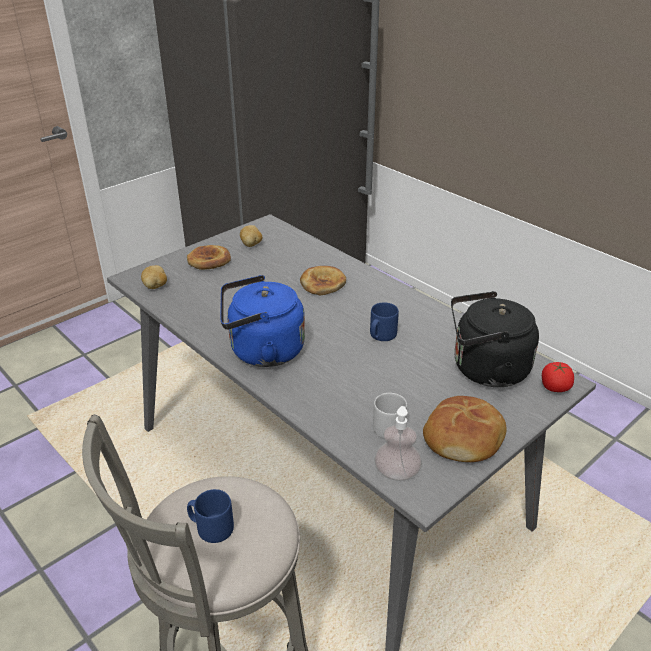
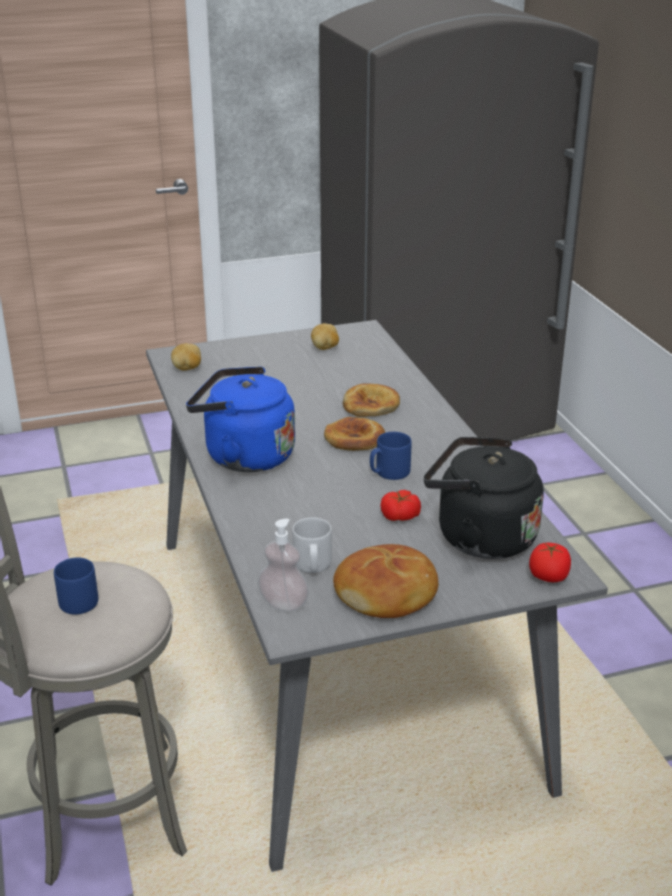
camera: 25 degrees right, 5 degrees down
bread [187,245,231,270] -> bread moved to [324,417,385,451]
none -> tomato [380,490,421,521]

